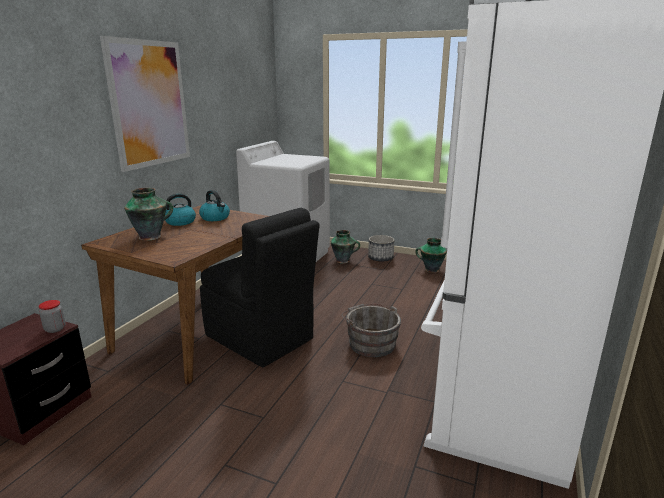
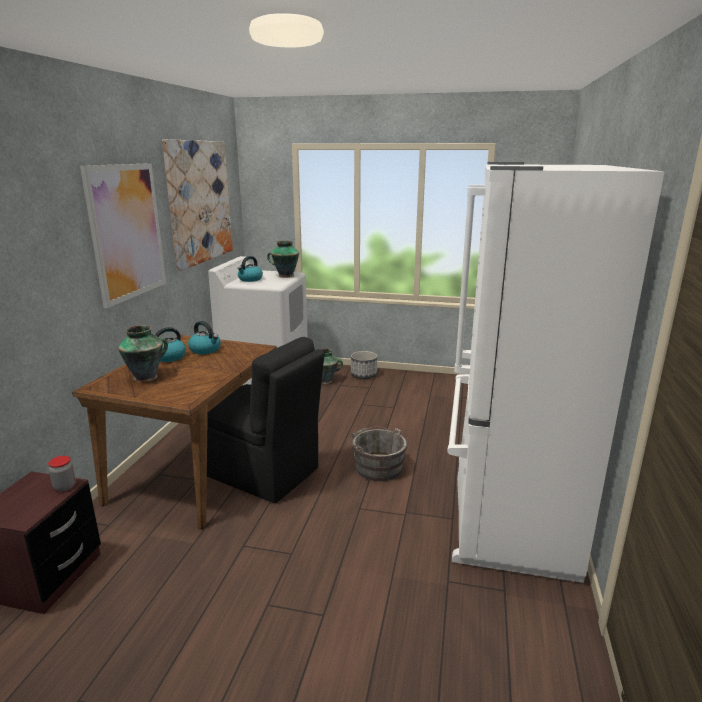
camera: 10 degrees left, 0 degrees up
vase [415,238,447,273] -> vase moved to [267,241,299,278]
none -> picture [162,139,233,271]
none -> kettle [238,256,263,282]

